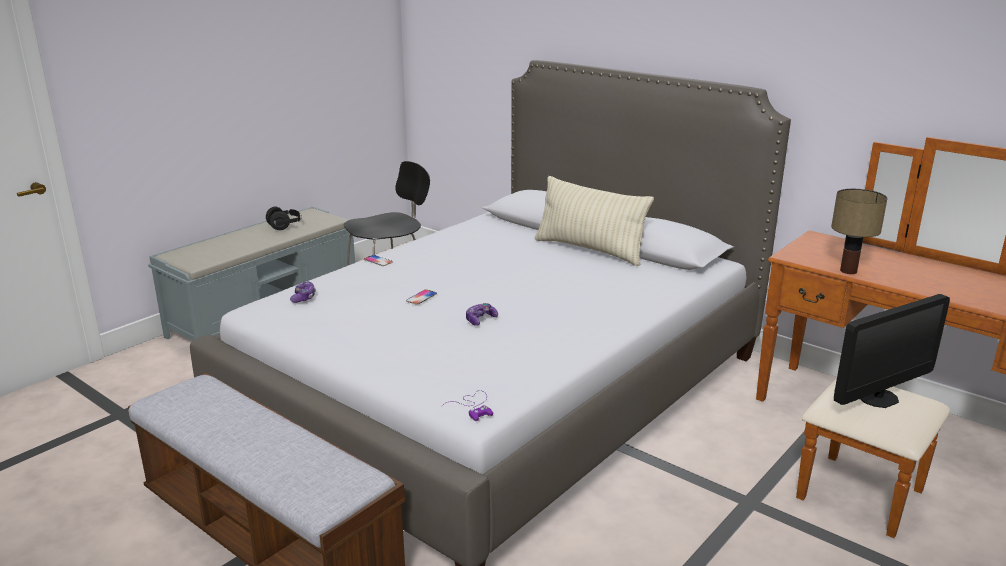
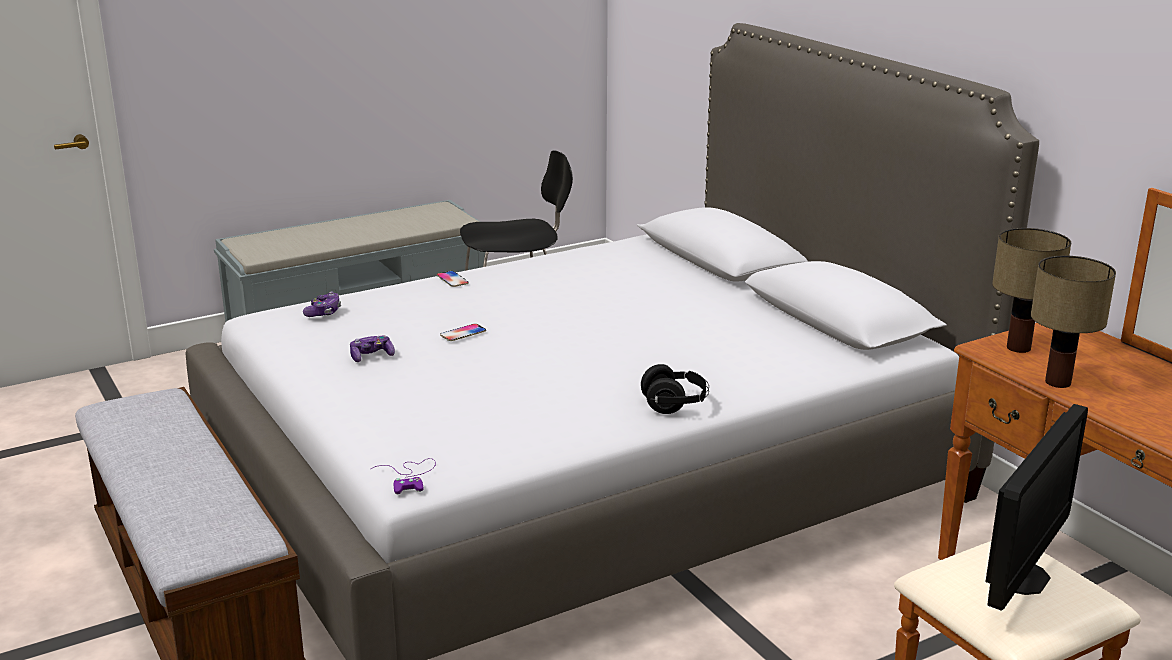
camera: 20 degrees right, 0 degrees up
black headphones [266,206,302,230] -> black headphones moved to [641,364,709,414]
game controller [466,303,498,326] -> game controller moved to [350,336,395,362]
beige pillow [535,176,654,266] -> none
monitor [834,294,950,408] -> monitor turned 45 degrees counterclockwise [985,404,1088,611]
none -> table lamp [992,228,1071,353]

